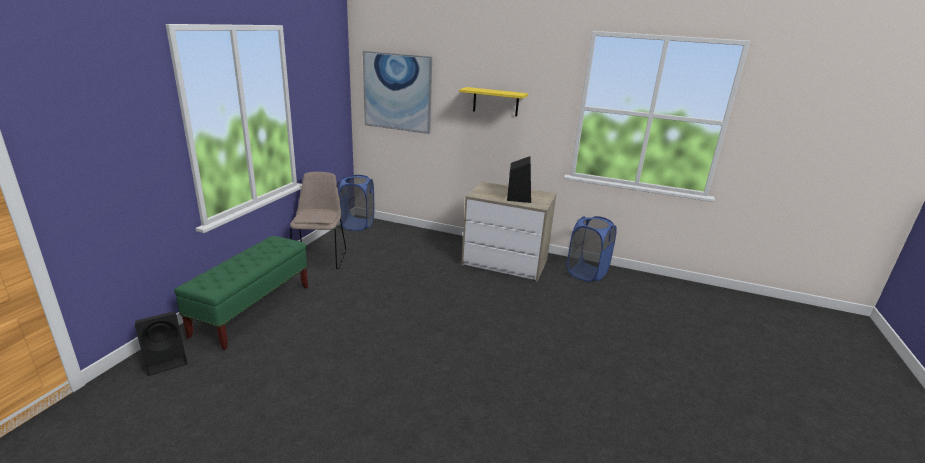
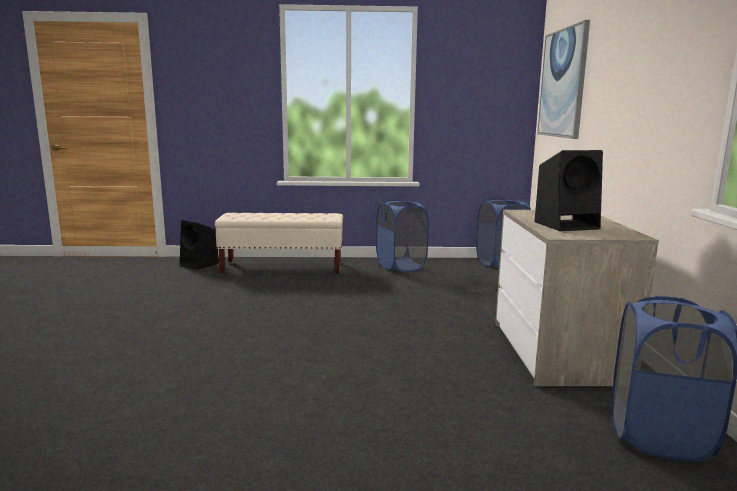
camera: 70 degrees right, 10 degrees down
green bench [174,236,308,350] -> beige bench [215,213,343,274]
beige chair [290,172,346,269] -> blue laundry basket [376,199,429,272]
yellow shelf [459,87,528,116] -> none

